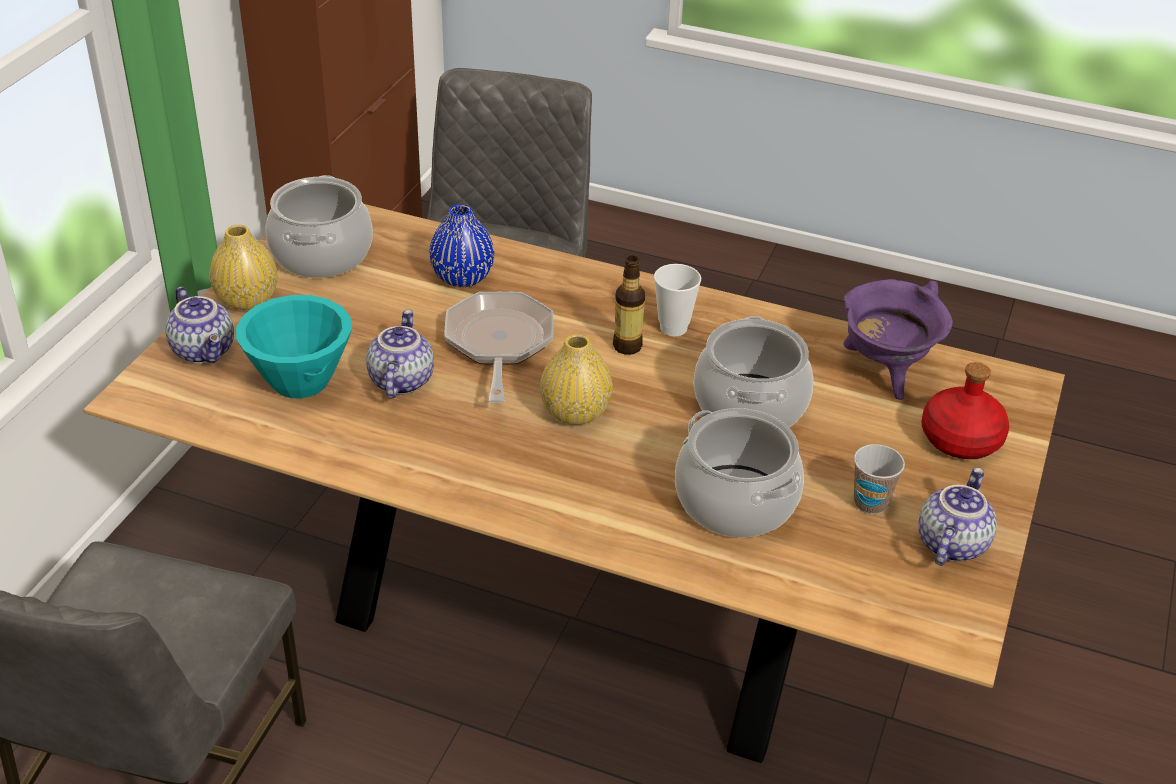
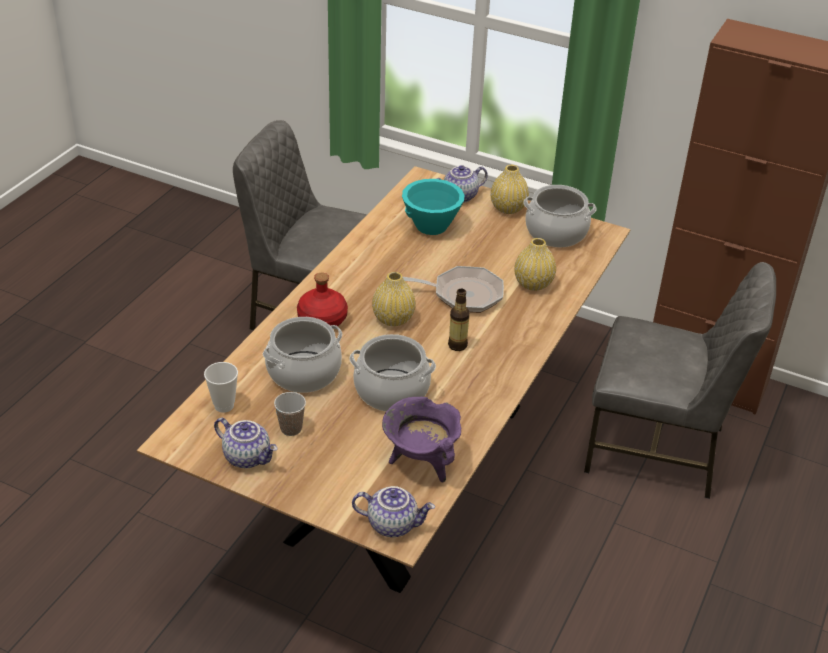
camera: 95 degrees right, 0 degrees up
teapot [366,310,434,398] -> teapot moved to [352,486,435,537]
blue vase [429,204,494,287] -> yellow vase [514,238,556,291]
cup [654,264,701,336] -> cup moved to [204,362,238,413]
red bottle [922,362,1009,459] -> red bottle moved to [297,272,348,326]

